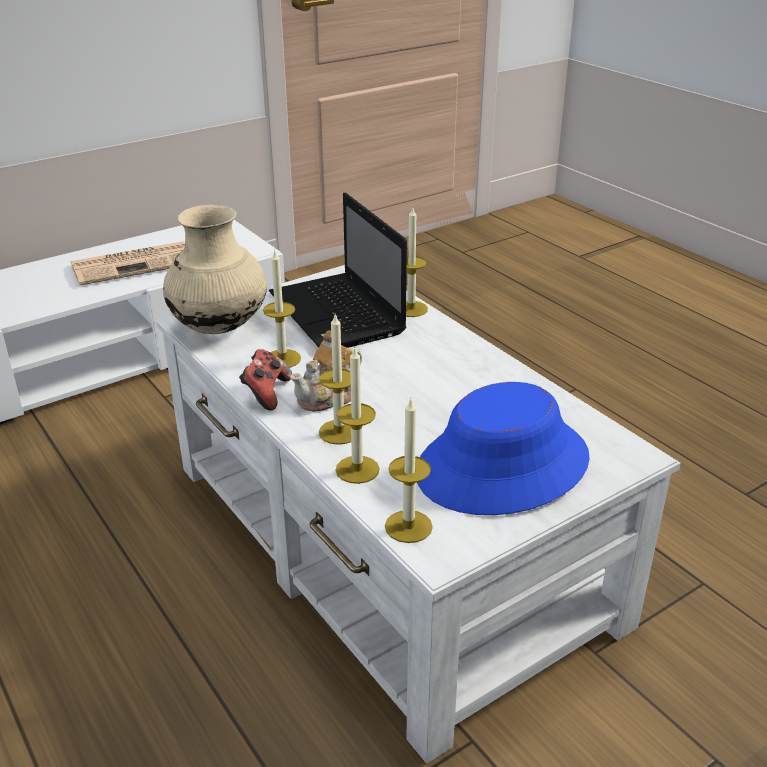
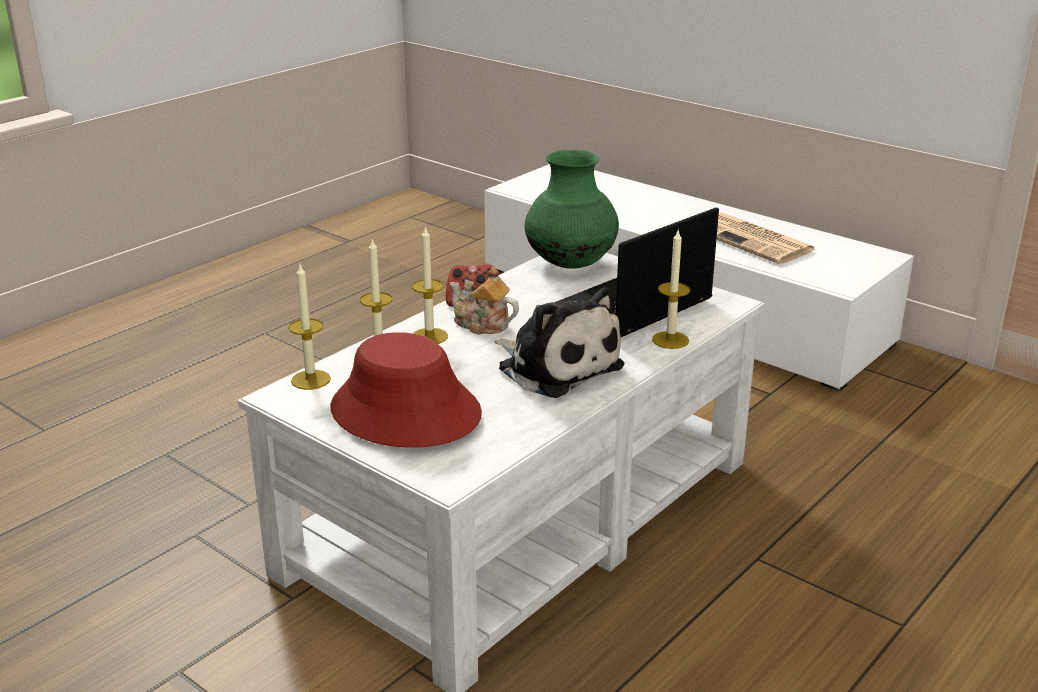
camera: 75 degrees right, 5 degrees down
beige vase [163,205,267,334] -> green vase [525,150,619,269]
candle [263,249,301,368] -> none
blue hat [417,382,590,515] -> red hat [330,332,482,448]
none -> plush toy [494,287,624,398]

